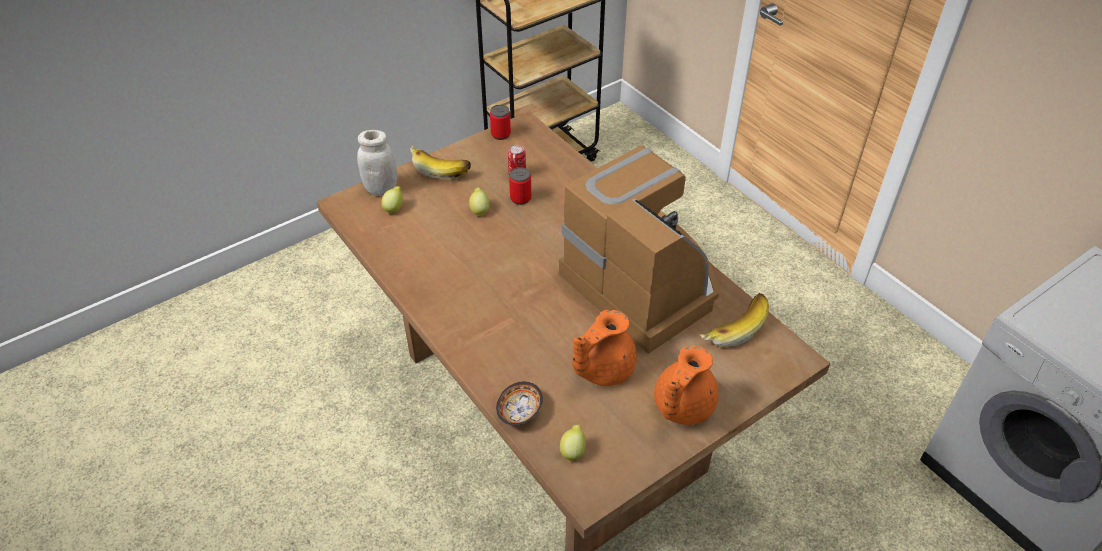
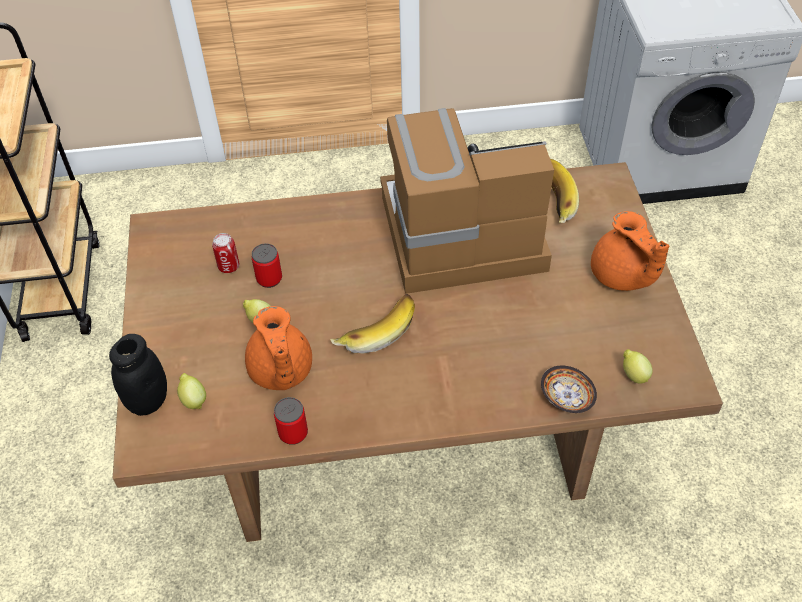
camera: 60 degrees left, 5 degrees up
white jar [357,130,397,196] -> black jar [109,334,167,416]
banana [410,146,471,179] -> banana moved to [330,294,415,354]
can [490,105,511,140] -> can moved to [274,397,308,445]
orange teapot [572,310,637,386] -> orange teapot moved to [245,306,312,390]

